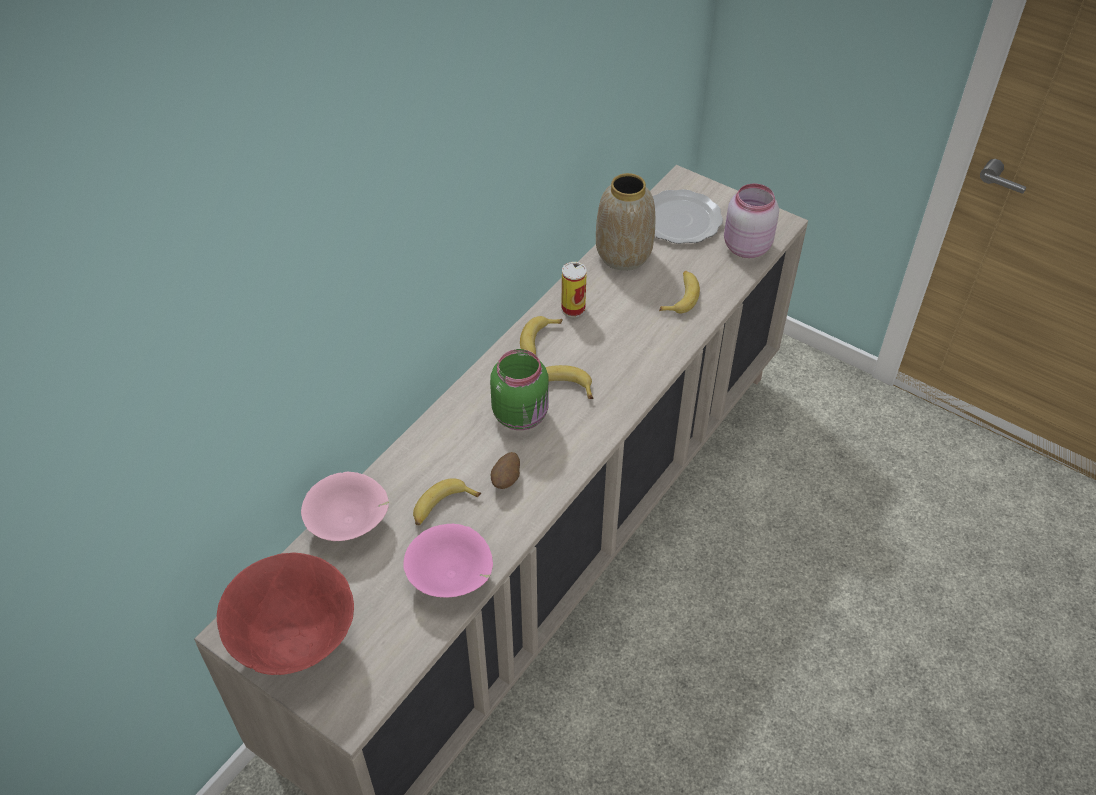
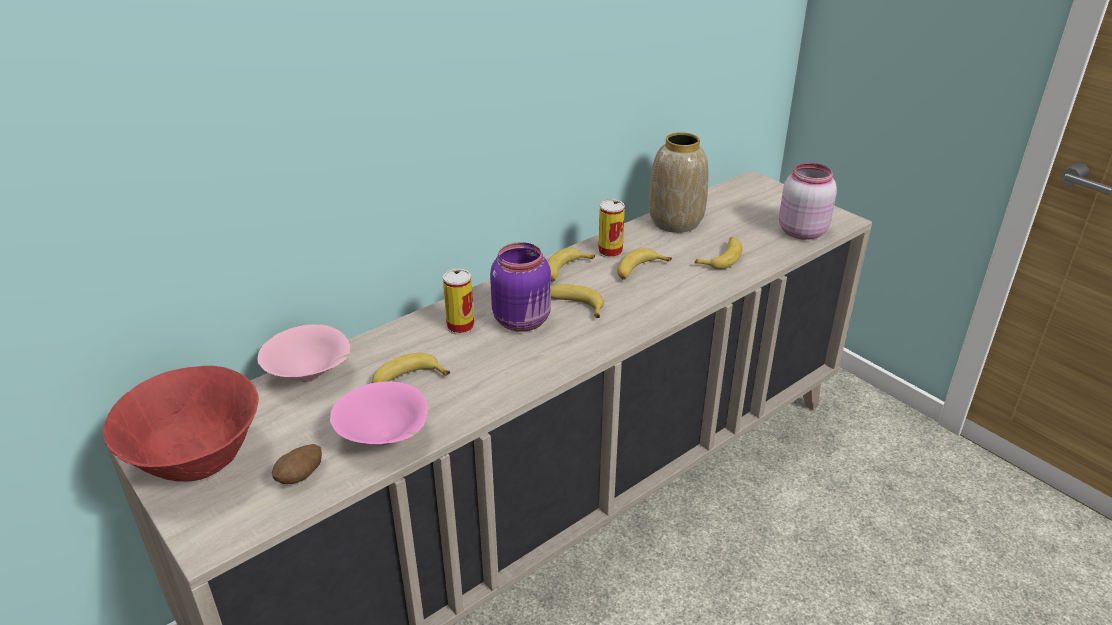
camera: 15 degrees right, 15 degrees down
green jar [490,349,549,430] -> purple jar [490,242,551,332]
potato [491,452,520,489] -> potato moved to [272,444,322,484]
plate [653,189,723,244] -> none
none -> can [443,269,474,335]
none -> banana [617,248,672,280]

